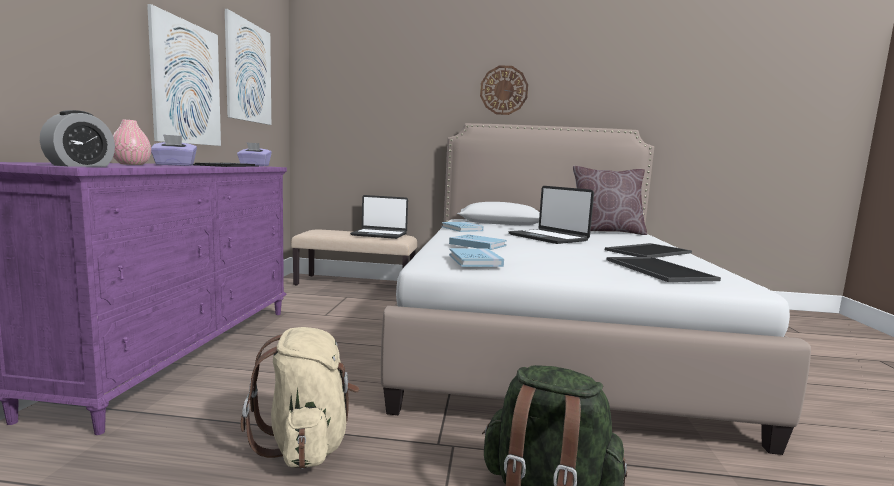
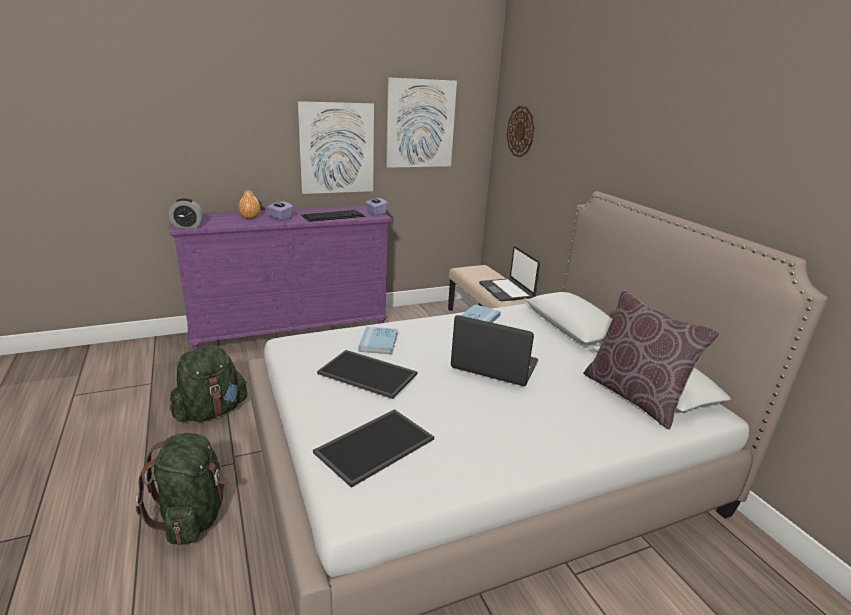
camera: 60 degrees right, 15 degrees up
pink vase [113,120,151,165] -> orange vase [239,191,261,219]
beige backpack [241,327,360,469] -> green backpack [170,346,247,422]
blue book [449,248,504,267] -> none
wall clock [480,65,528,115] -> wall clock moved to [506,106,534,158]
laptop [508,186,594,244] -> laptop turned 90 degrees clockwise [451,315,538,386]
tray [605,243,692,258] -> tray moved to [317,350,417,399]

